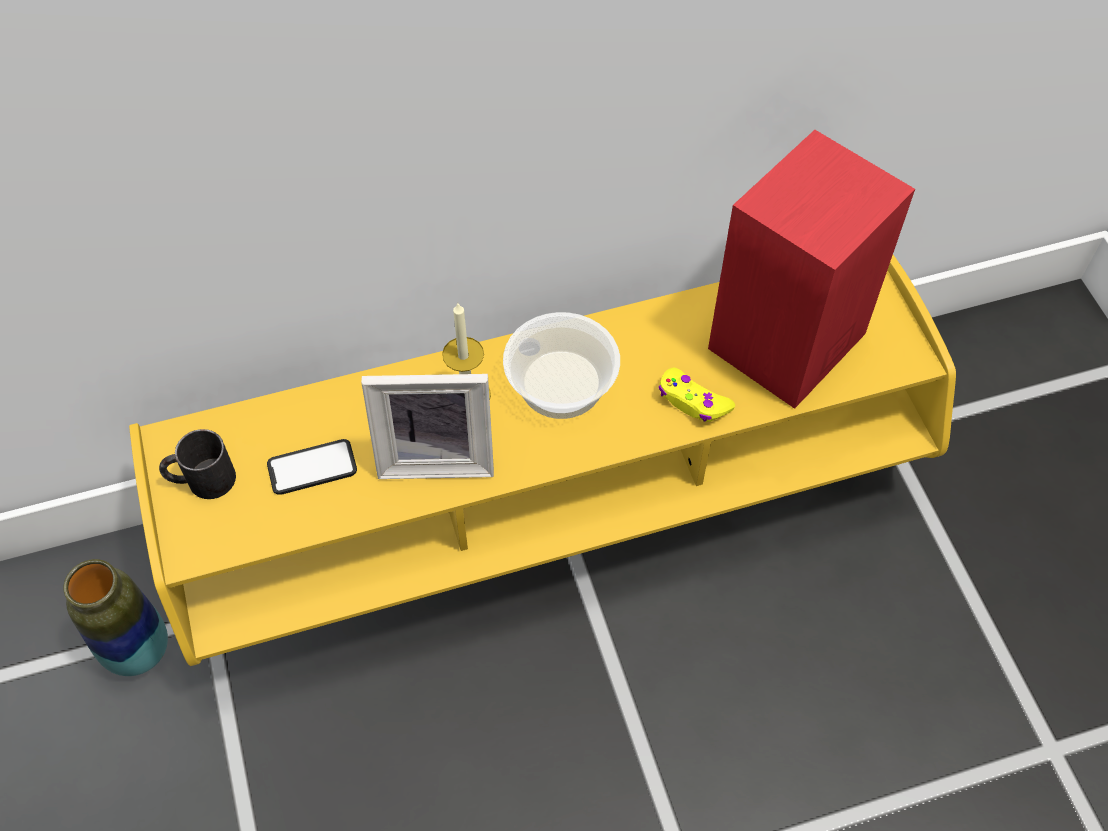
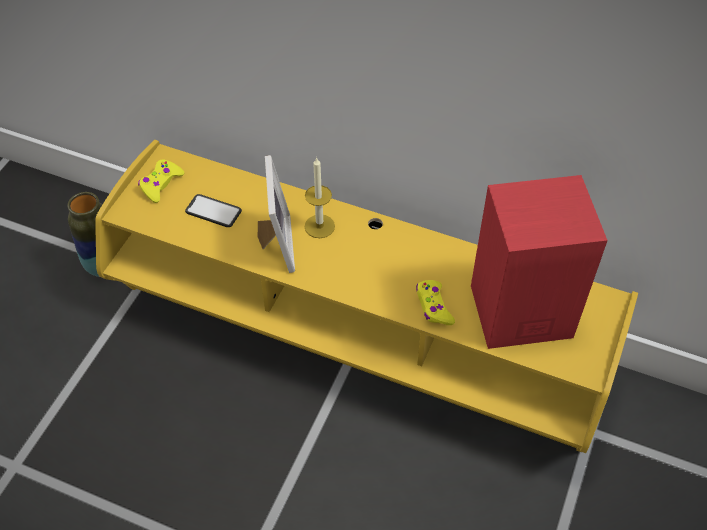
camera: 40 degrees right, 5 degrees down
black mug [159,429,236,499] -> yellow game controller [138,159,185,203]
picture frame [361,374,494,479] -> picture frame turned 135 degrees counterclockwise [258,155,295,273]
bowl [503,312,620,419] -> none

